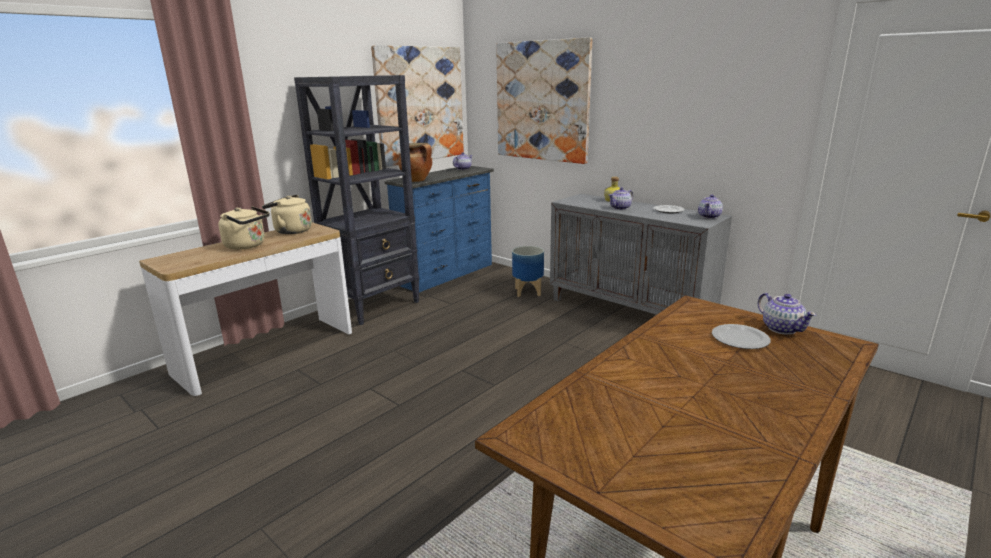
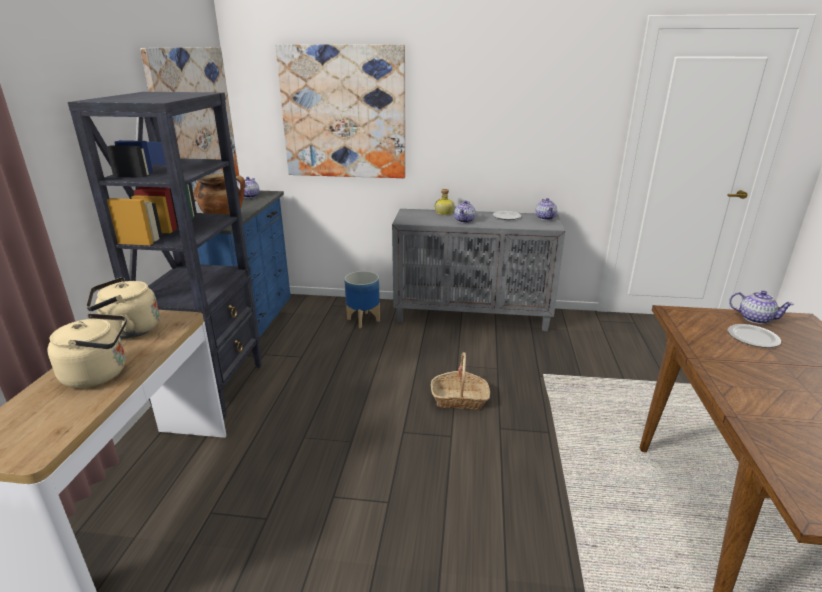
camera: 35 degrees left, 5 degrees up
none -> basket [431,352,490,409]

